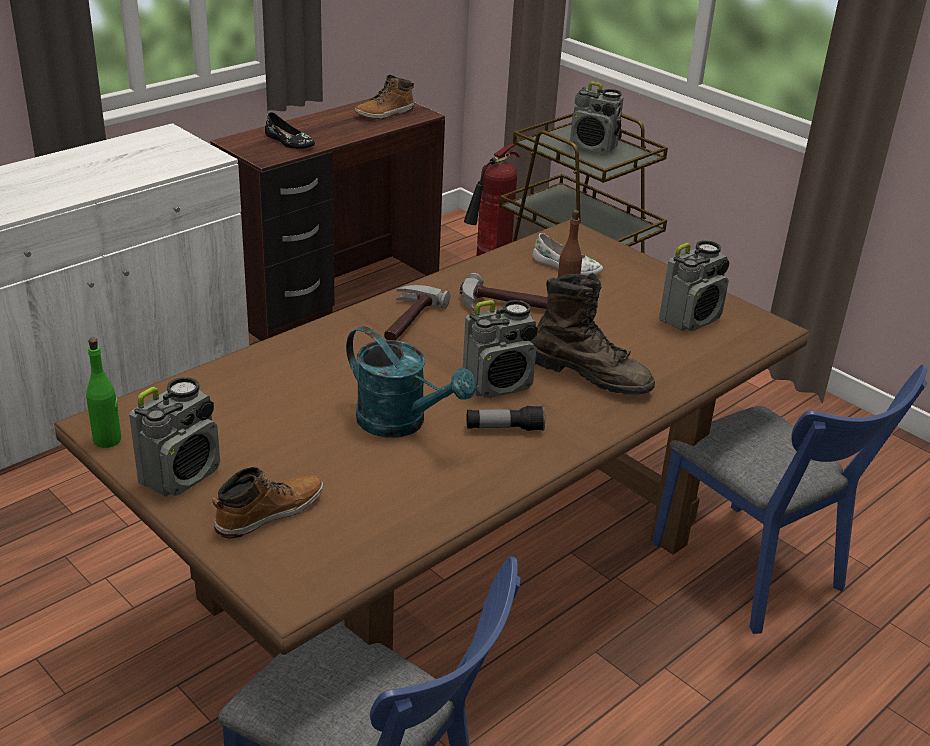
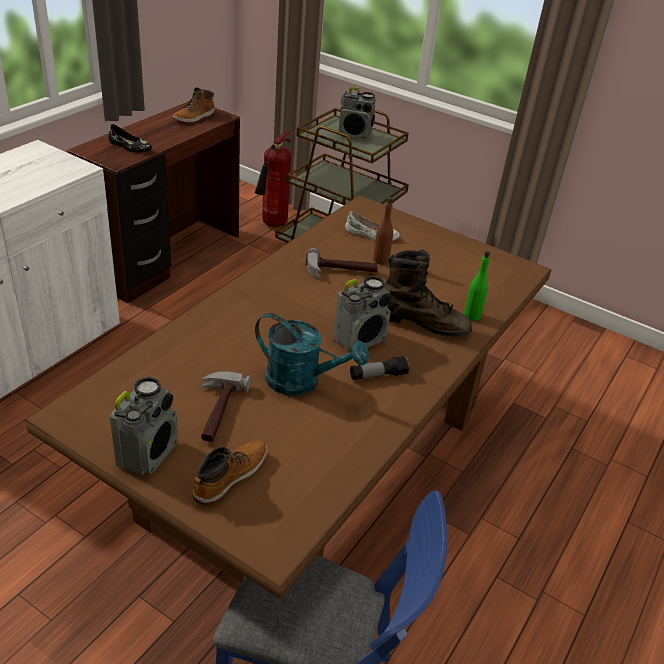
camera: 15 degrees left, 5 degrees up
green bottle [86,338,122,448] -> green bottle moved to [464,250,490,321]
hammer [384,285,450,340] -> hammer moved to [201,371,251,442]
blue chair [652,365,928,634] -> none
radio [659,240,729,331] -> none

